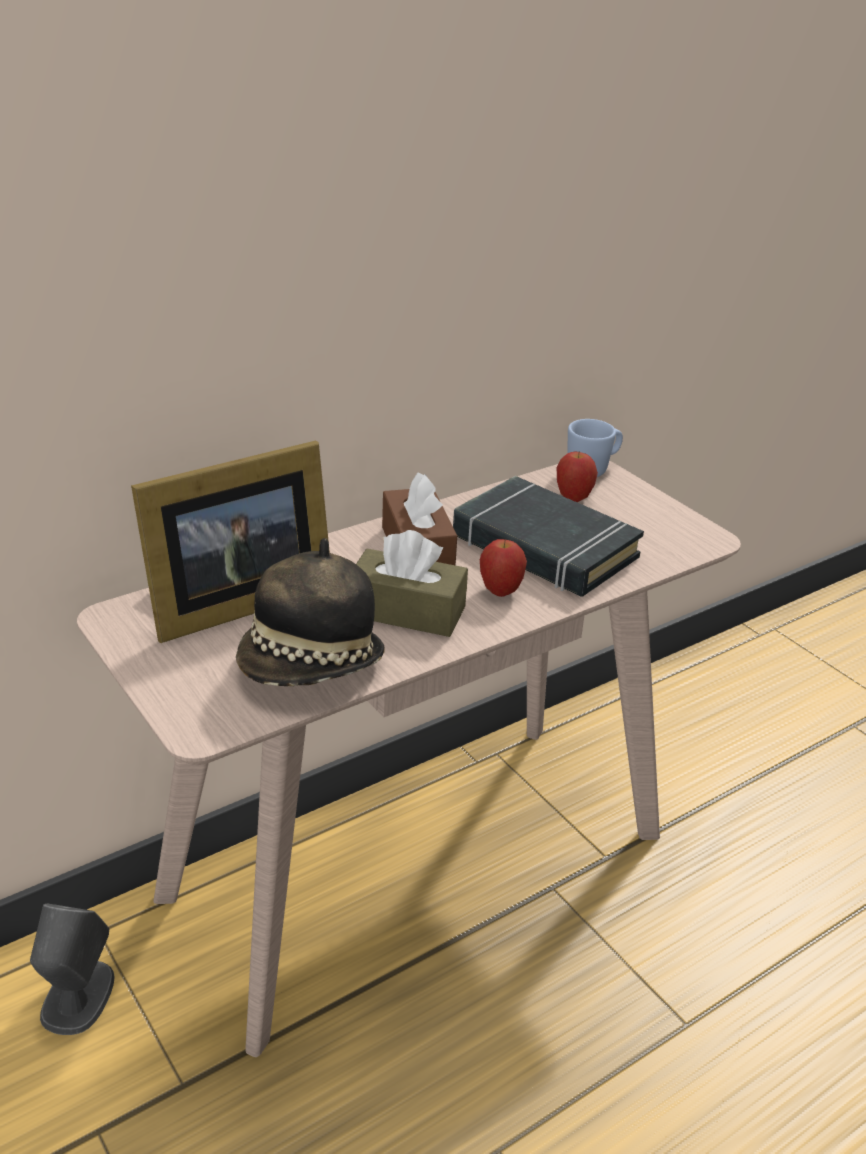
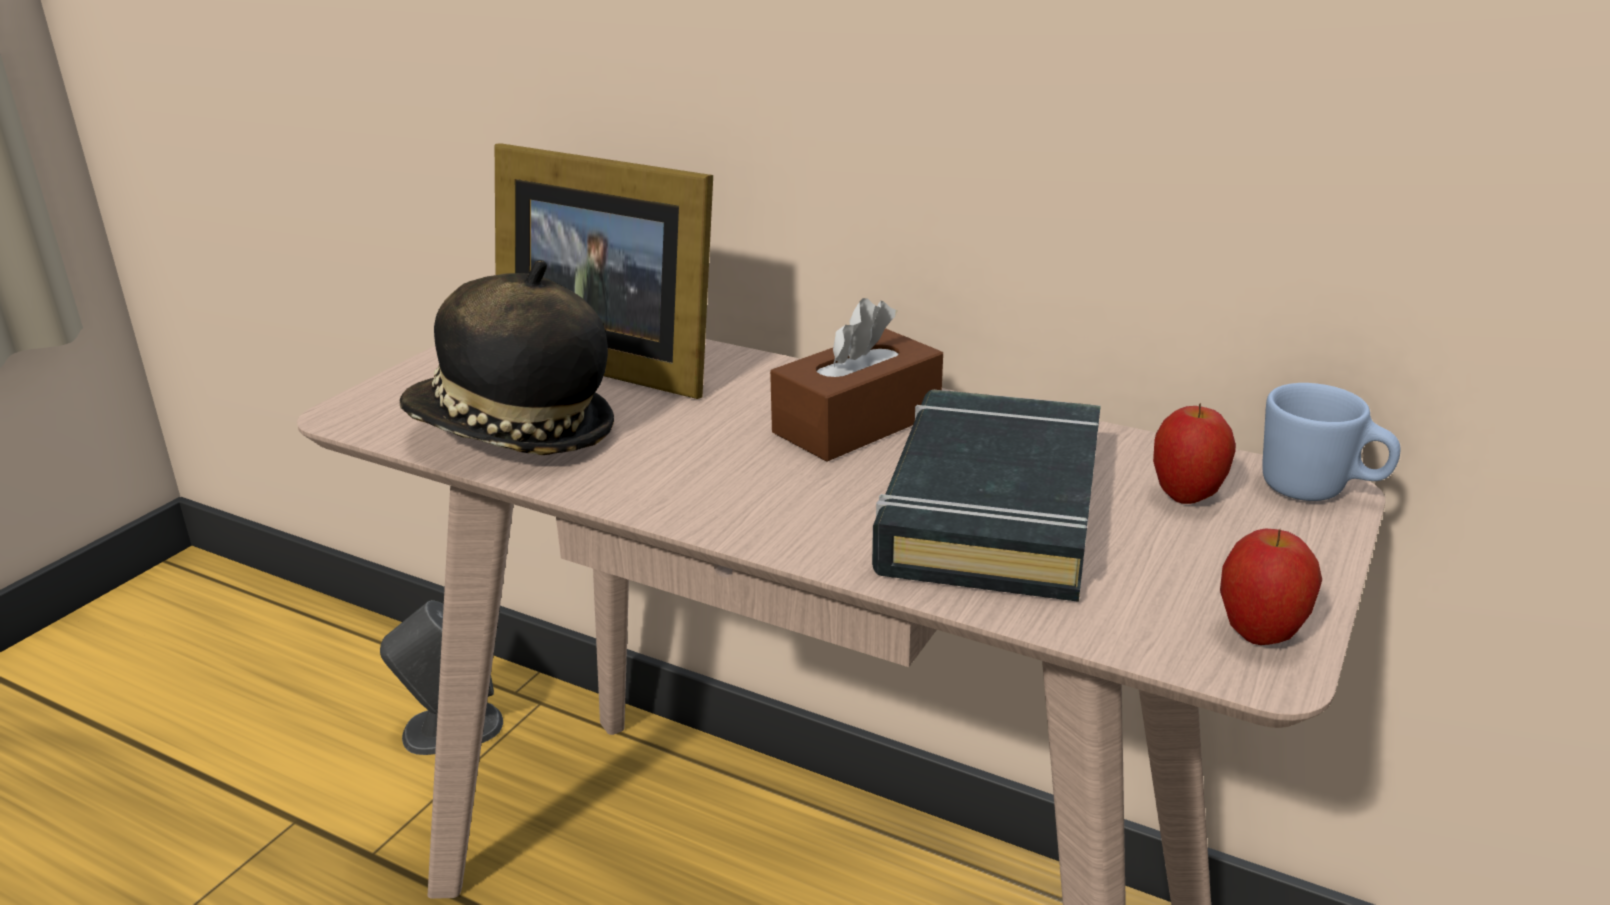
camera: 65 degrees right, 5 degrees down
brown tissue box [356,530,468,637] -> none
apple [480,539,527,597] -> apple moved to [1220,528,1322,645]

